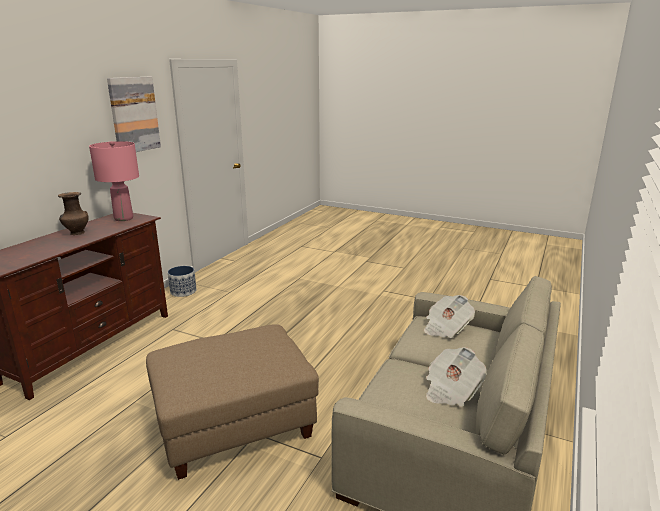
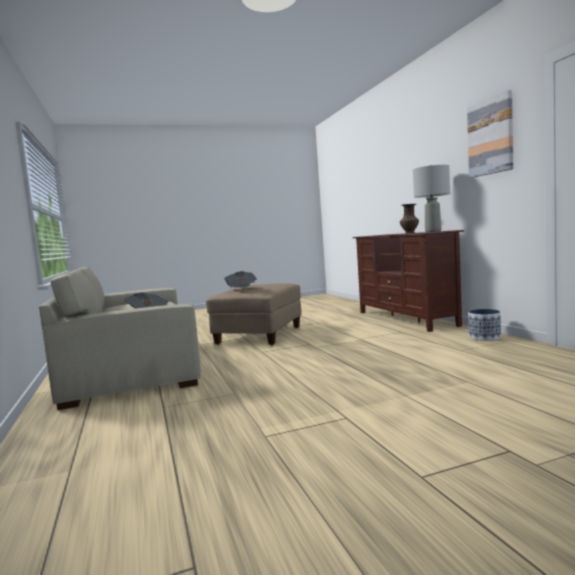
camera: 135 degrees right, 15 degrees down
pink table lamp [89,141,139,221] -> grey table lamp [413,165,450,232]
newspaper [426,347,487,407] -> newspaper moved to [224,271,257,287]

